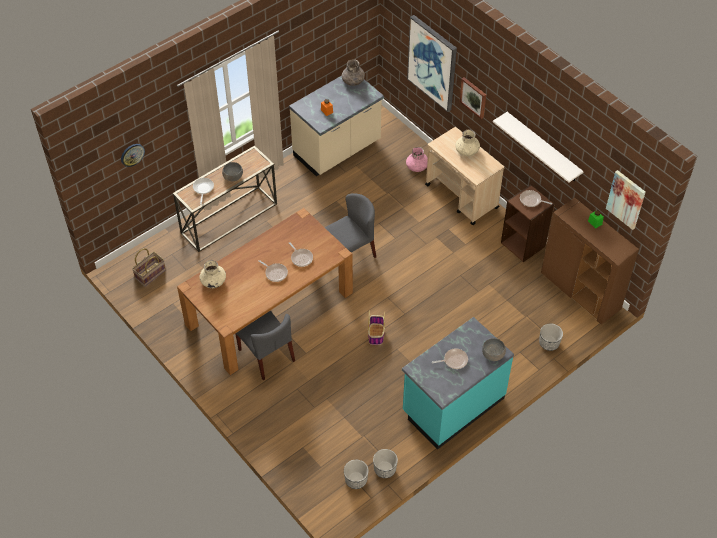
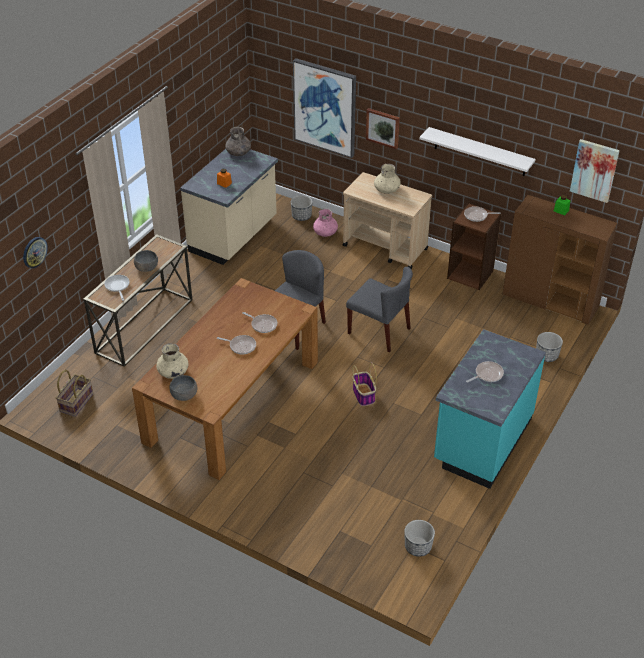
camera: 20 degrees left, 10 degrees down
grey chair [235,310,295,380] -> grey chair moved to [346,267,413,352]
planter [373,449,398,478] -> planter moved to [291,195,312,221]
grey bowl [482,338,506,361] -> grey bowl moved to [169,375,197,401]

